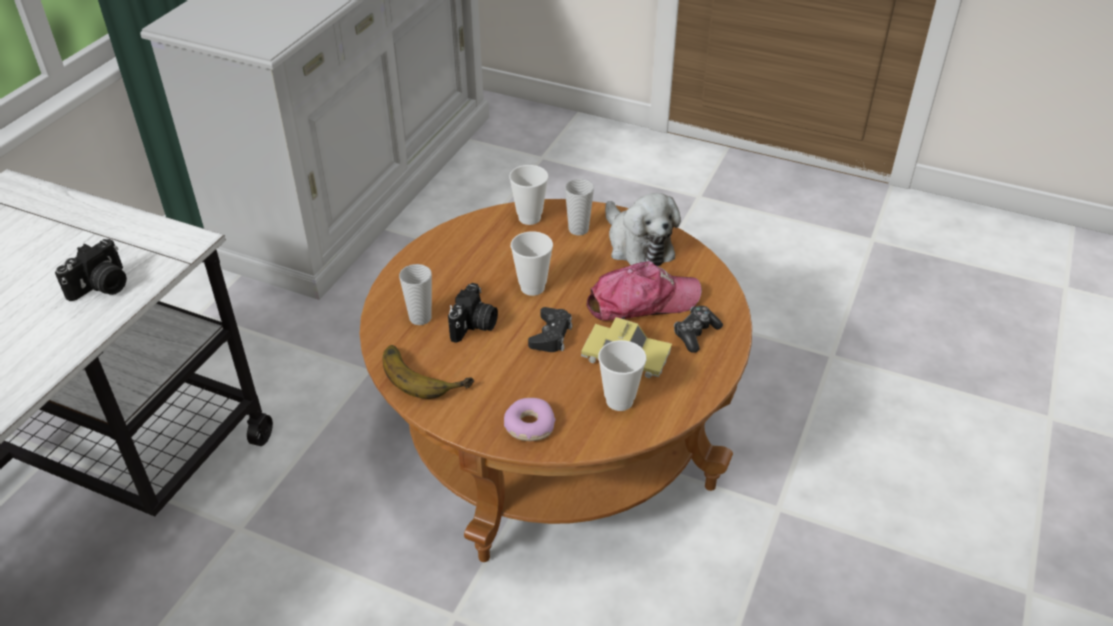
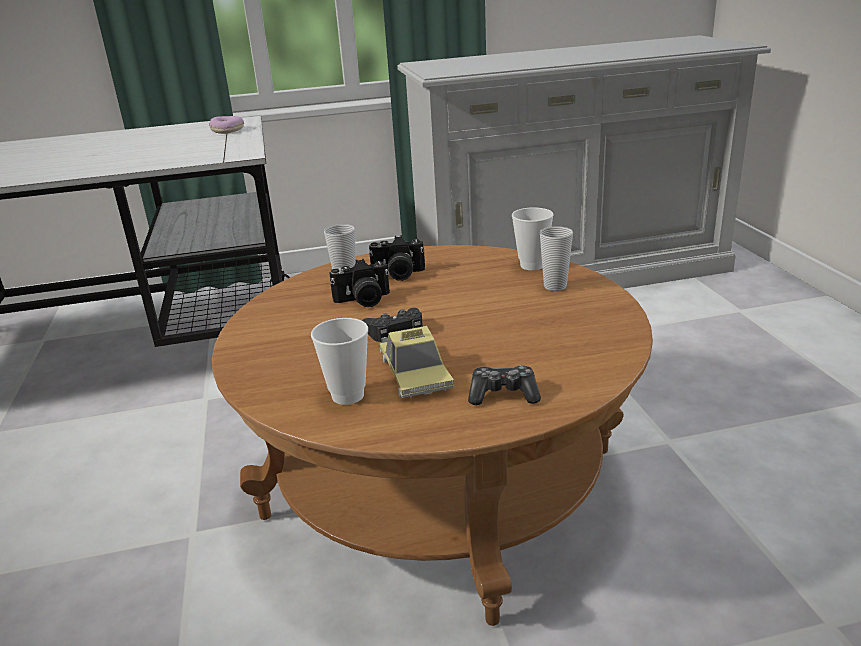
camera: 55 degrees right, 15 degrees down
camera [55,239,127,301] -> camera moved to [369,235,425,281]
banana [383,345,474,399] -> none
donut [504,398,555,441] -> donut moved to [209,116,244,134]
cup [511,231,553,296] -> none
cap [586,261,702,321] -> none
plush toy [605,193,681,266] -> none

